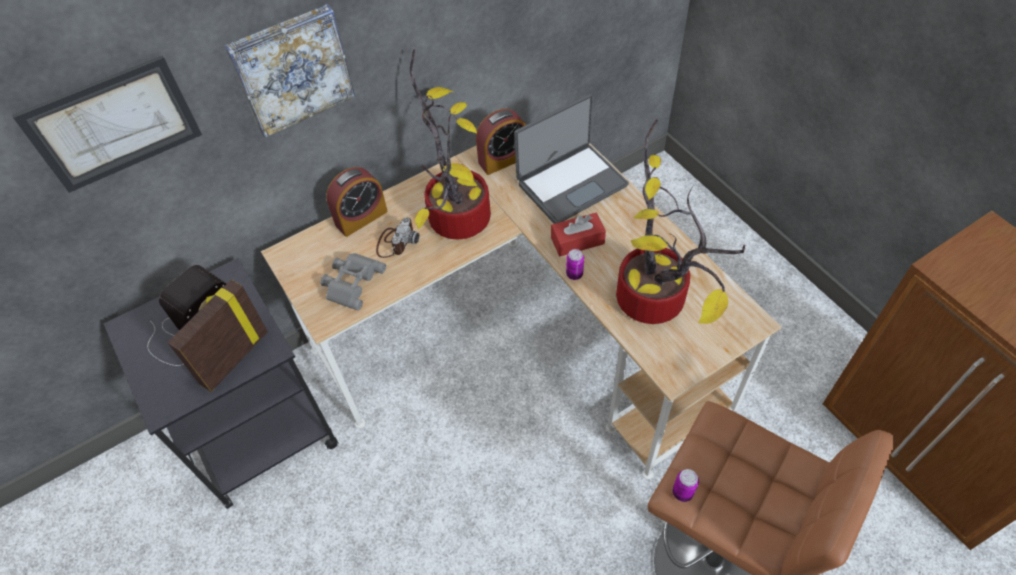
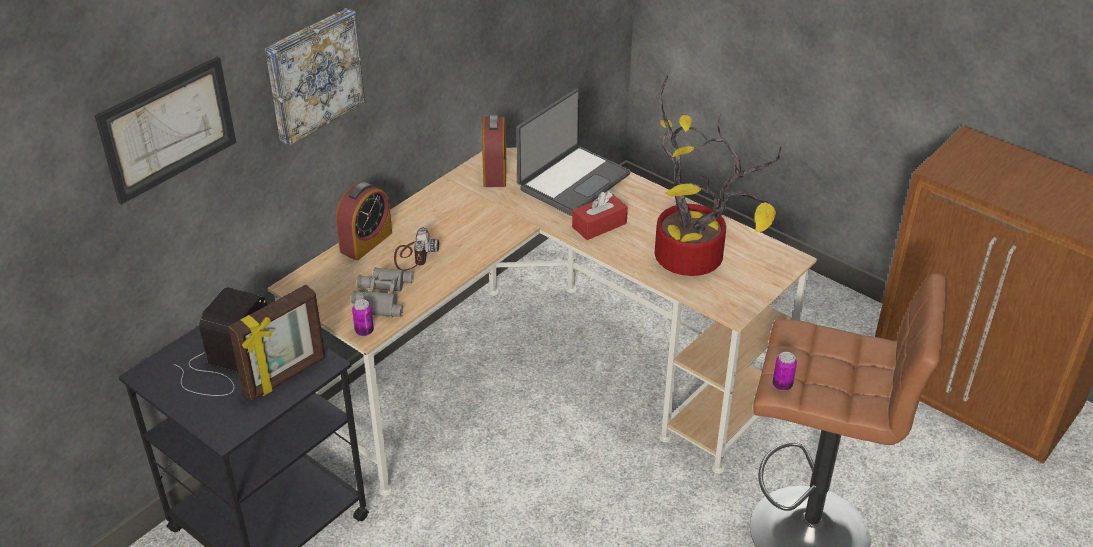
camera: 20 degrees left, 15 degrees down
picture frame [167,280,268,392] -> picture frame turned 150 degrees counterclockwise [228,285,326,401]
potted plant [409,50,491,239] -> none
alarm clock [476,109,526,175] -> alarm clock turned 135 degrees clockwise [482,114,506,187]
can [566,249,584,280] -> can moved to [352,299,374,336]

